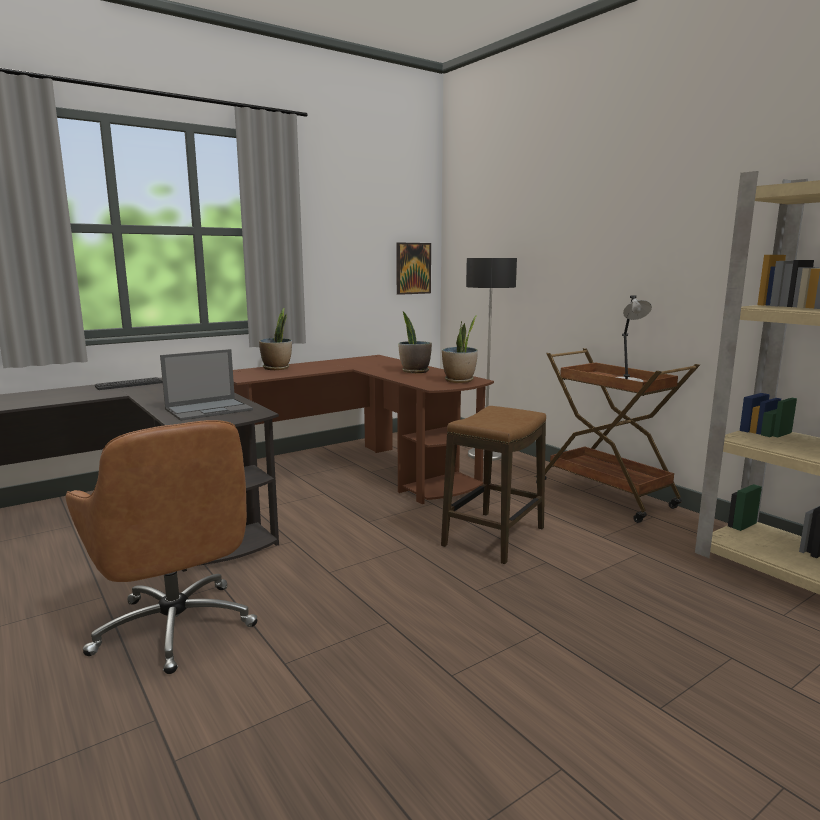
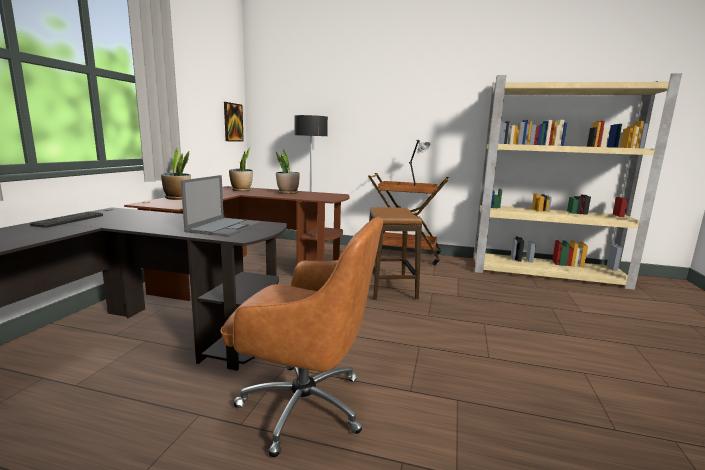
camera: 40 degrees left, 0 degrees up
potted plant [442,315,478,383] -> potted plant moved to [229,148,253,191]

